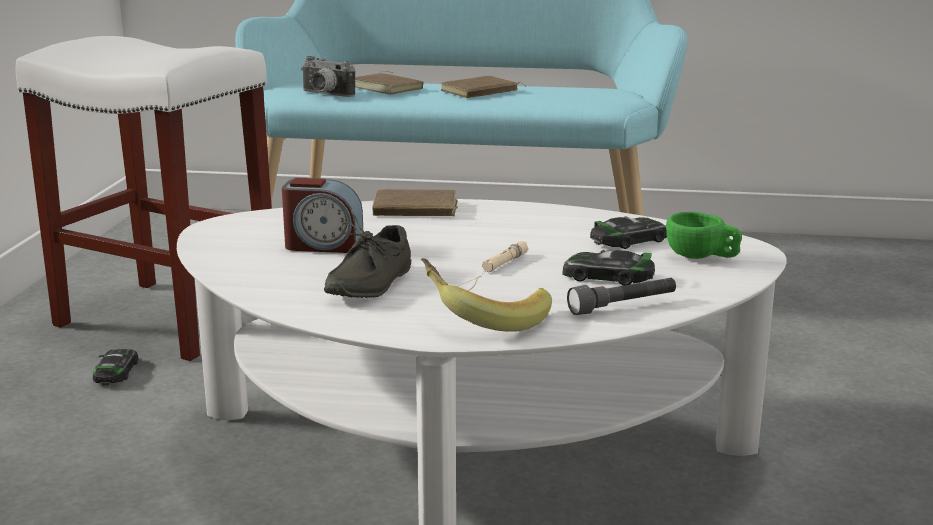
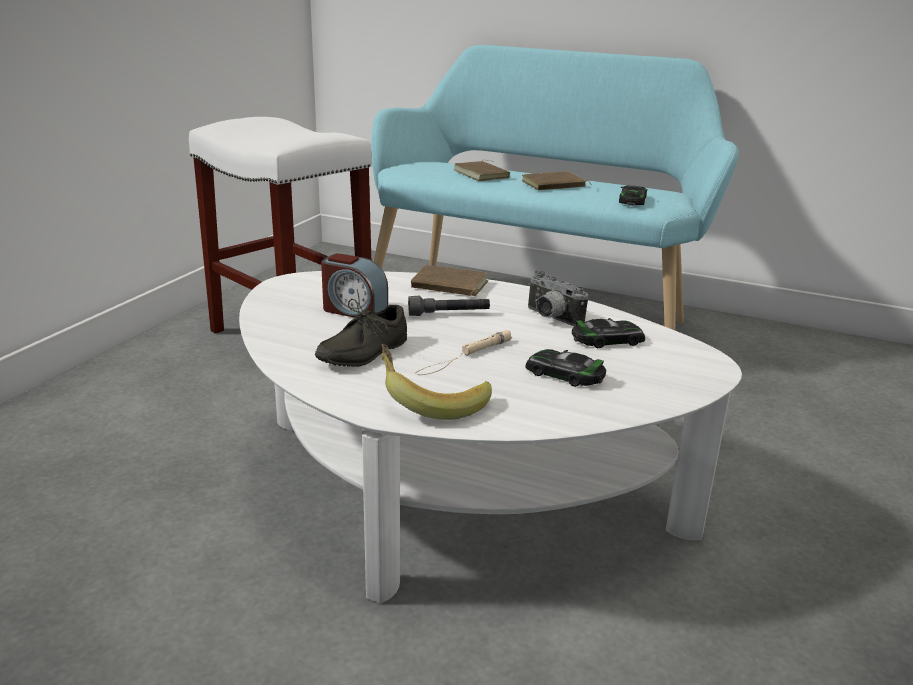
camera: 15 degrees right, 5 degrees up
toy car [93,349,138,385] -> toy car moved to [619,186,648,206]
camera [301,56,355,97] -> camera moved to [528,271,588,326]
grey flashlight [567,278,676,315] -> grey flashlight moved to [408,296,490,316]
green cup [666,212,742,259] -> none

